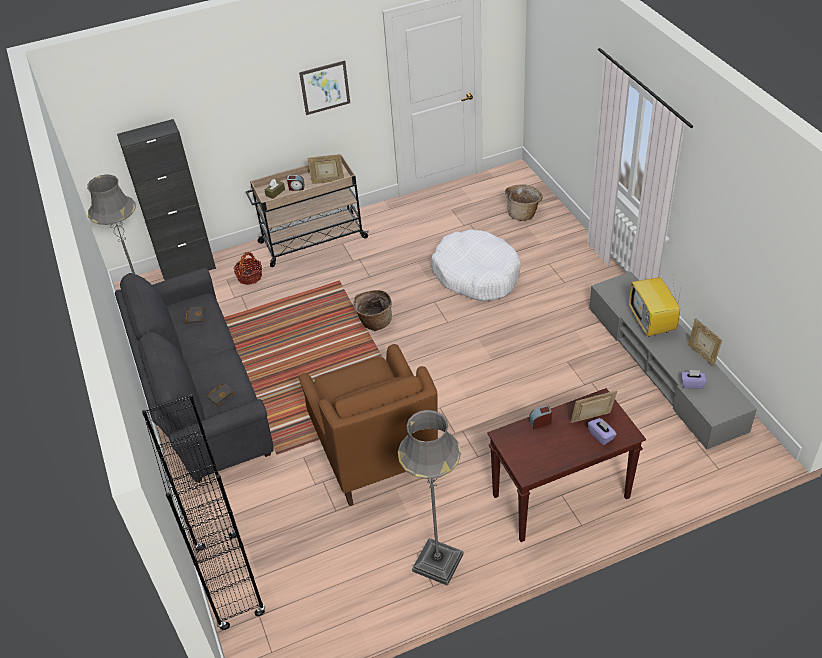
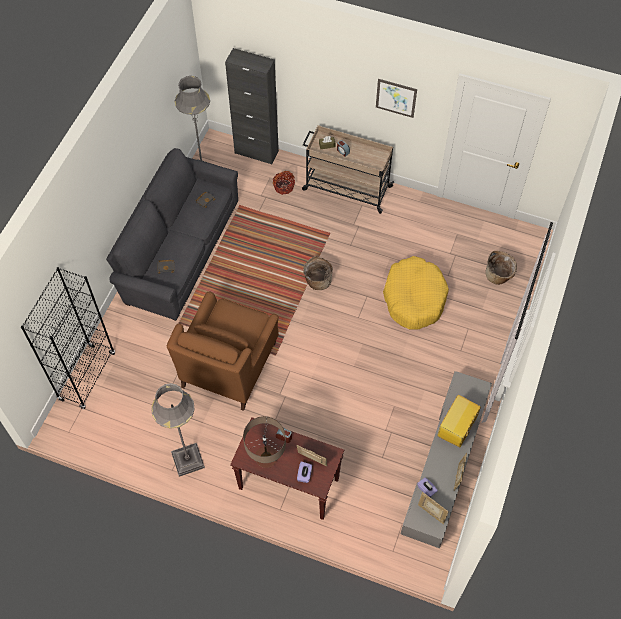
camera: 40 degrees right, 15 degrees up
picture frame [307,154,344,184] -> picture frame moved to [418,492,448,524]
white dog bed [431,229,521,302] -> yellow dog bed [383,256,449,330]
none -> table lamp [243,416,286,468]

